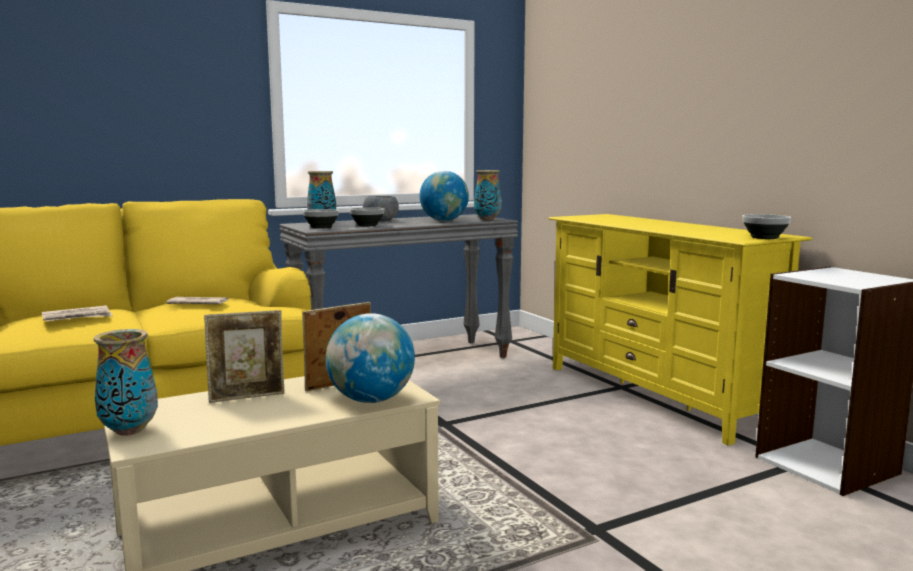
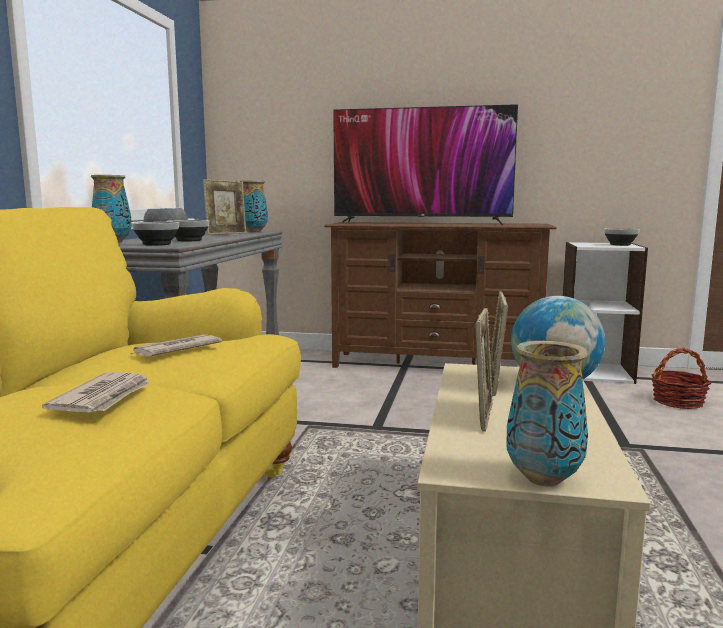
camera: 50 degrees left, 0 degrees up
globe [420,171,469,221] -> picture frame [203,179,246,235]
yellow tv stand [548,214,812,446] -> brown tv stand [324,222,557,368]
bowl [743,214,791,239] -> bowl moved to [604,228,640,246]
none -> television [333,104,518,225]
none -> basket [651,348,711,409]

